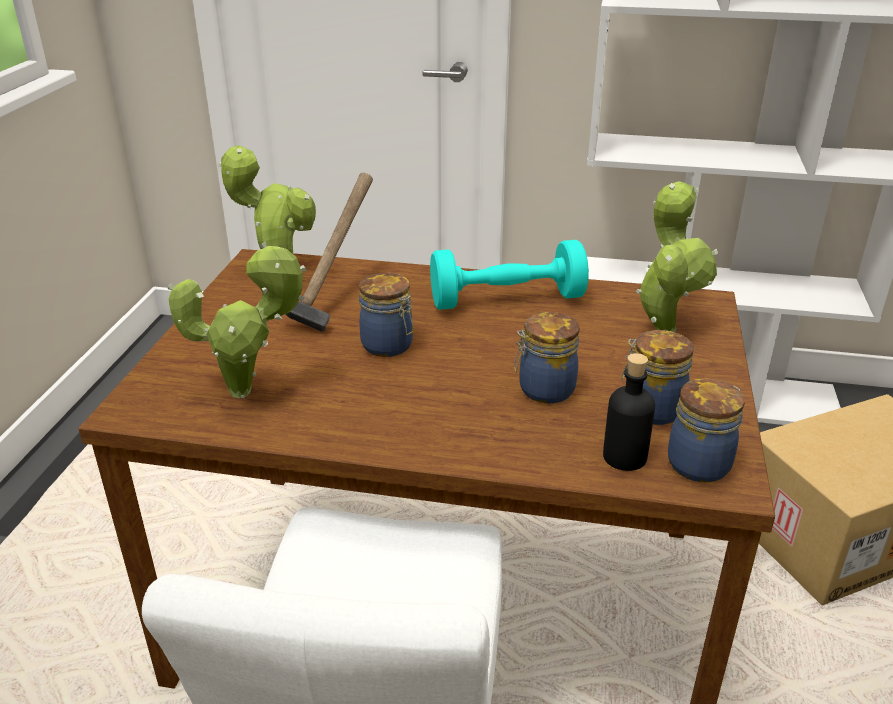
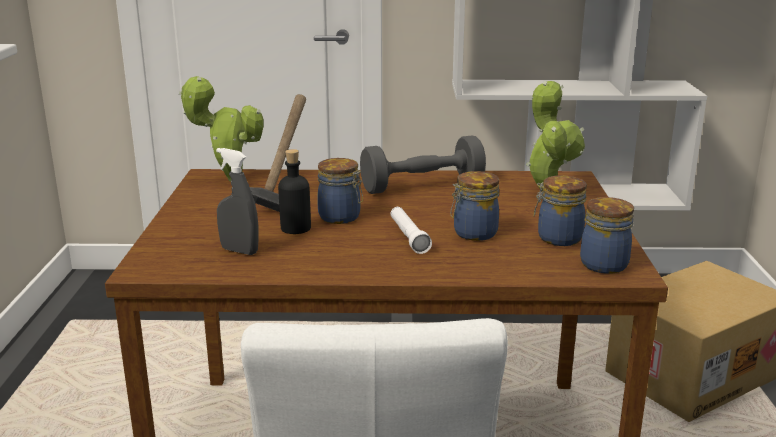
camera: 10 degrees left, 10 degrees down
potted plant [168,241,307,399] -> grey spray bottle [216,148,259,255]
turquoise dumbbell [430,240,589,310] -> grey dumbbell [360,136,486,194]
black bottle [603,353,655,471] -> black bottle moved to [278,149,311,234]
none -> white flashlight [390,207,432,254]

